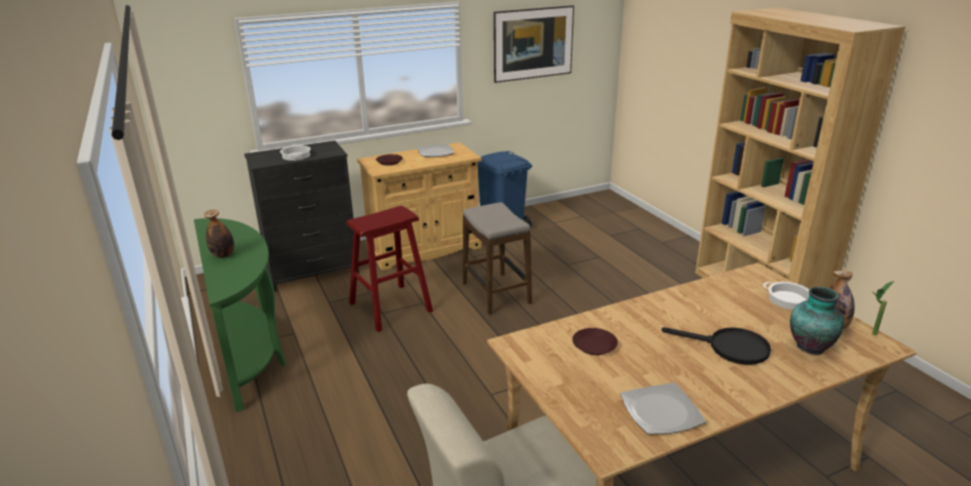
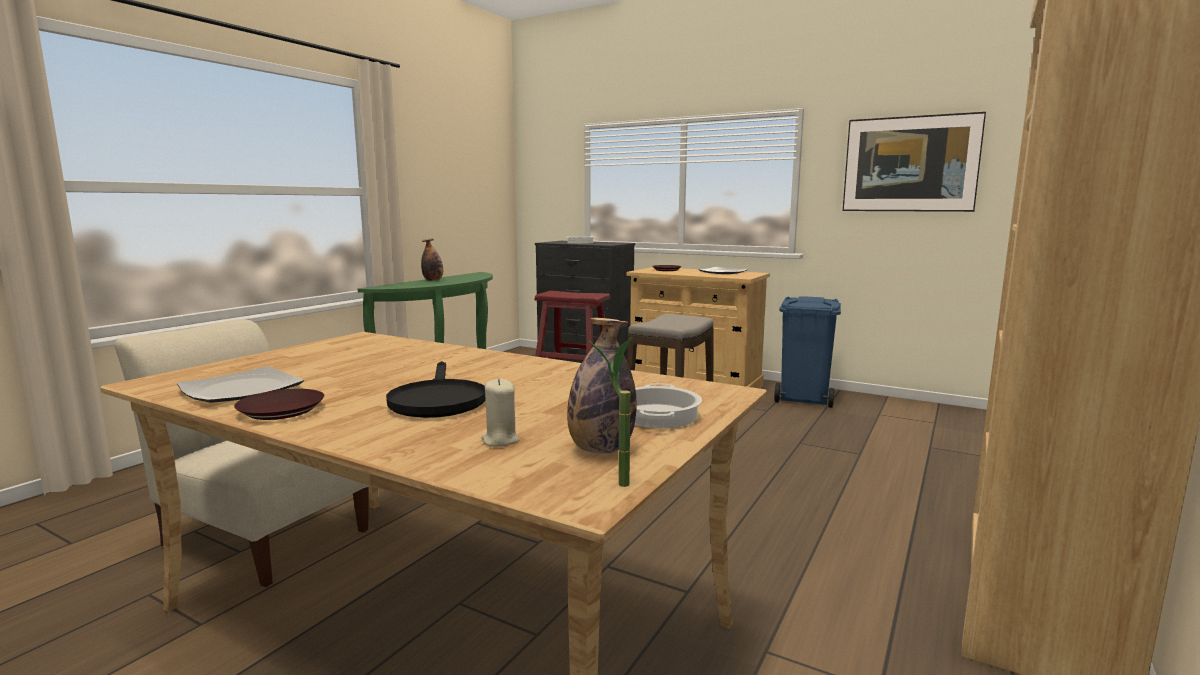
camera: 55 degrees right, 15 degrees down
brown plate [572,328,618,355] -> brown plate moved to [234,389,324,420]
vase [790,287,844,355] -> beige candle [481,379,519,447]

